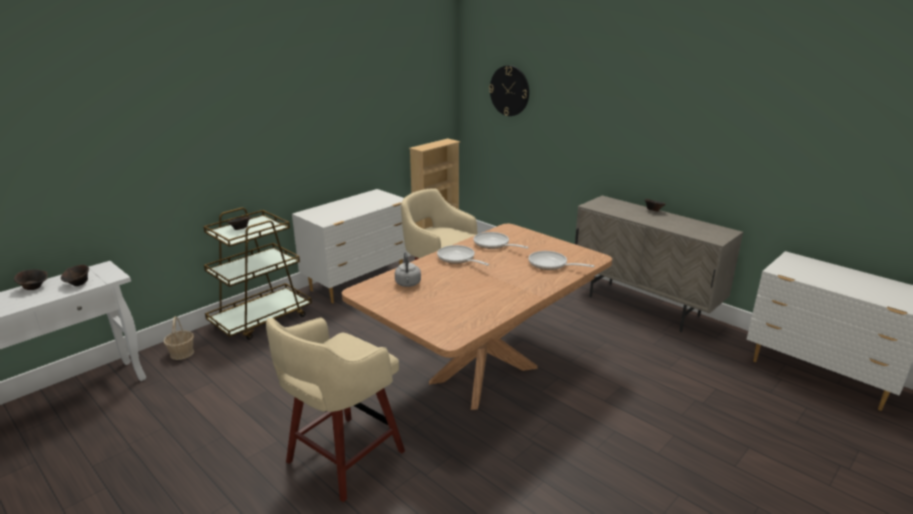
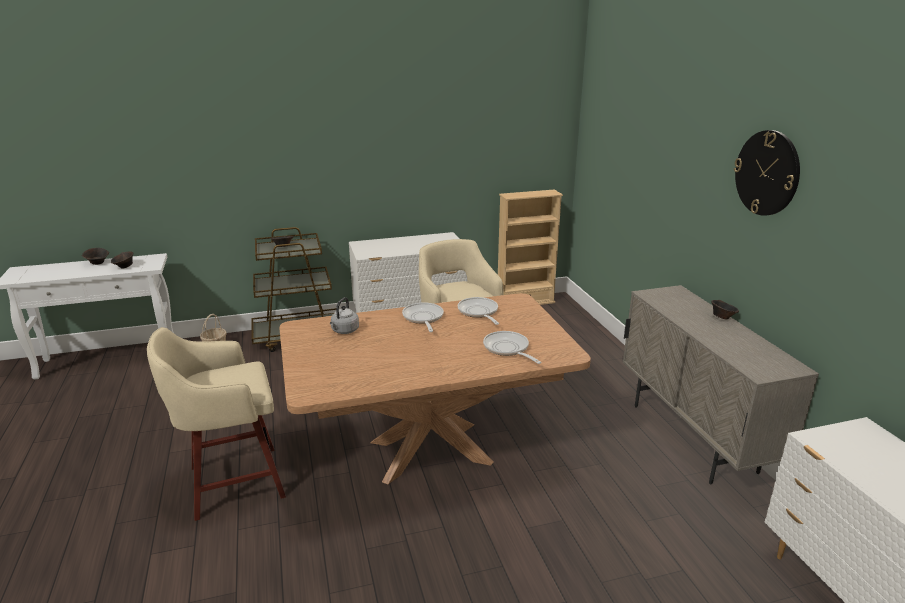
camera: 30 degrees right, 0 degrees up
wall clock [489,65,529,116] -> wall clock moved to [734,130,800,216]

